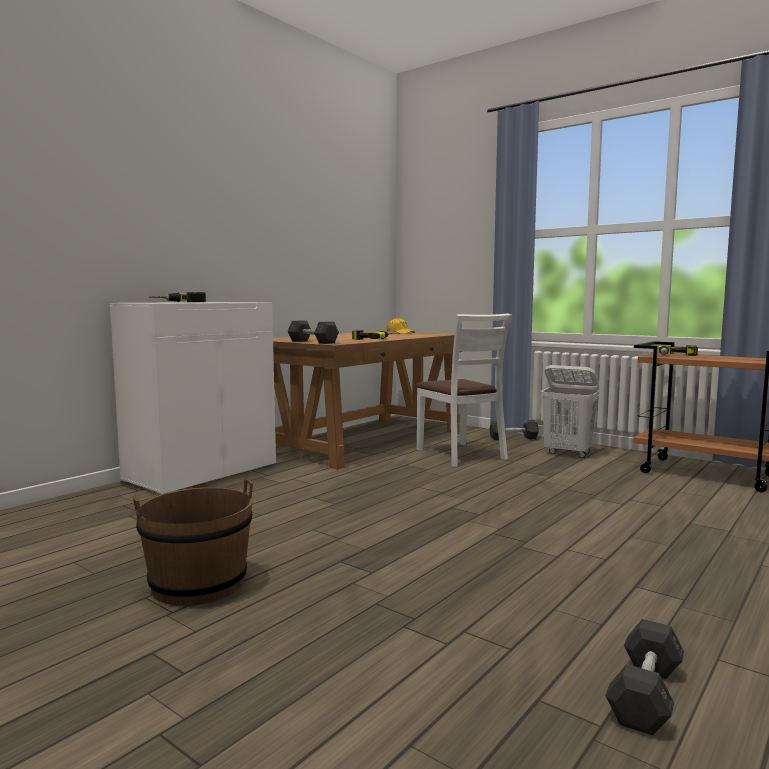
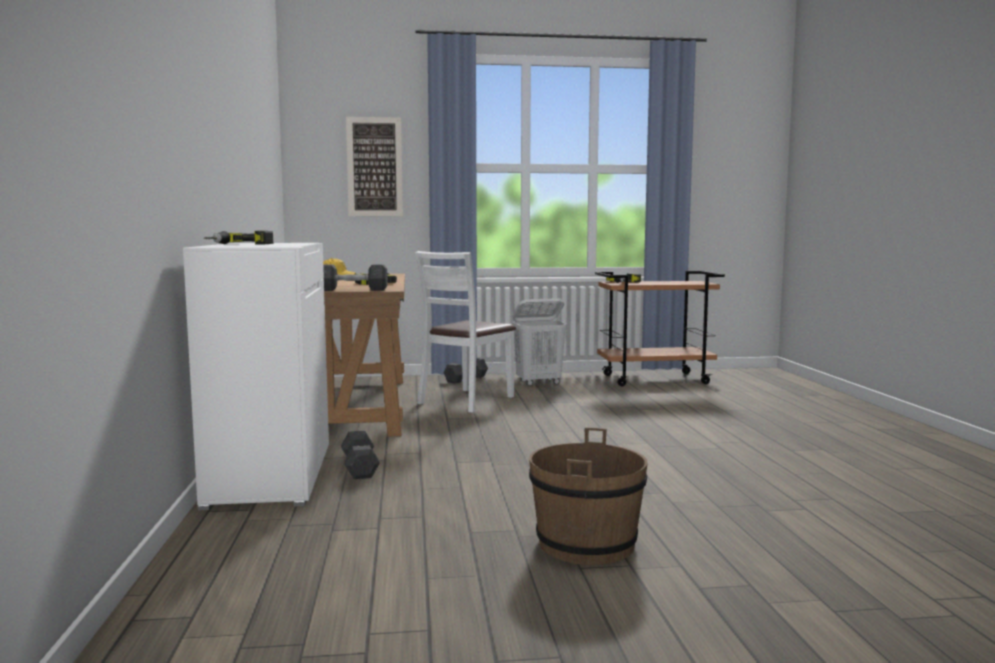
camera: 45 degrees left, 0 degrees up
white chair [415,314,512,467] -> white chair turned 105 degrees clockwise [415,251,516,413]
grey dumbbell [605,619,684,735] -> grey dumbbell moved to [341,430,380,479]
none -> picture [346,117,403,216]

